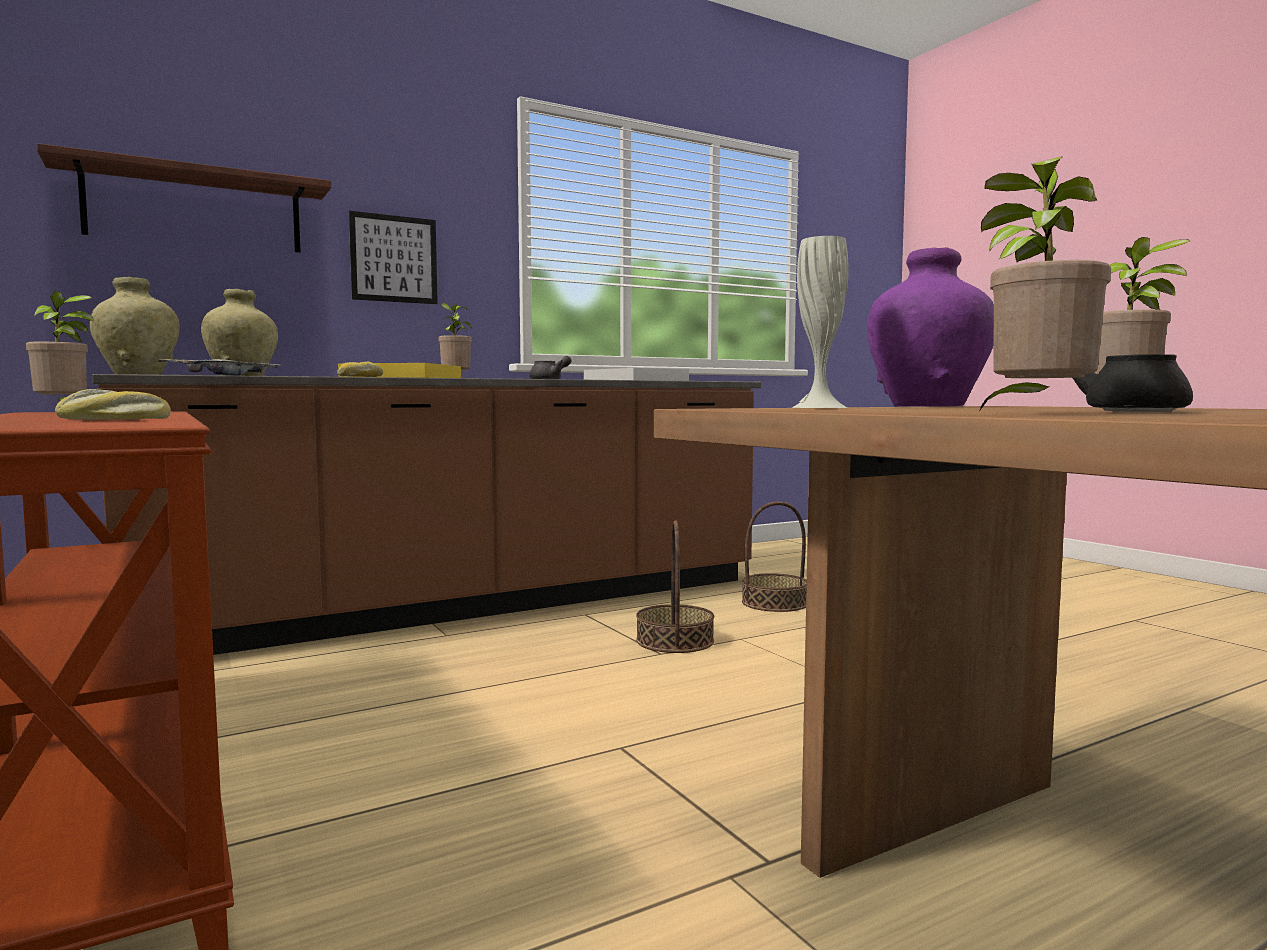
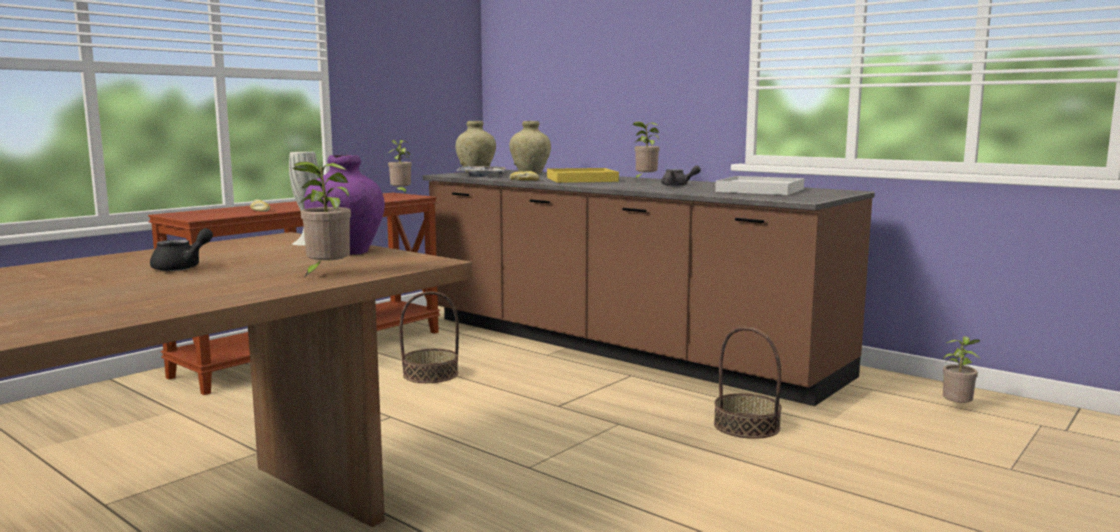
camera: 70 degrees right, 5 degrees up
shelf [37,143,332,253] -> none
picture [349,211,438,304] -> none
basket [636,520,714,653] -> basket moved to [399,291,459,383]
potted plant [980,156,1111,410] -> potted plant moved to [943,336,981,403]

